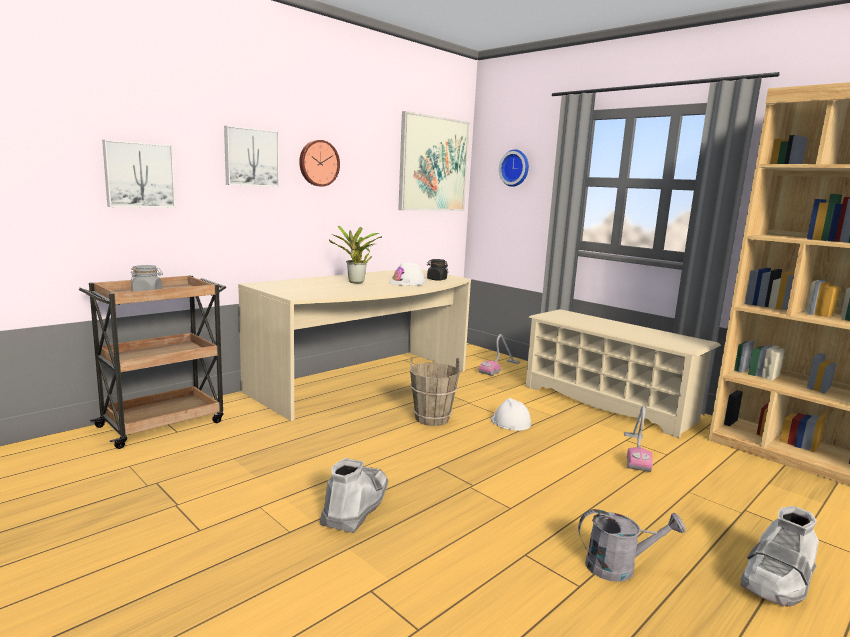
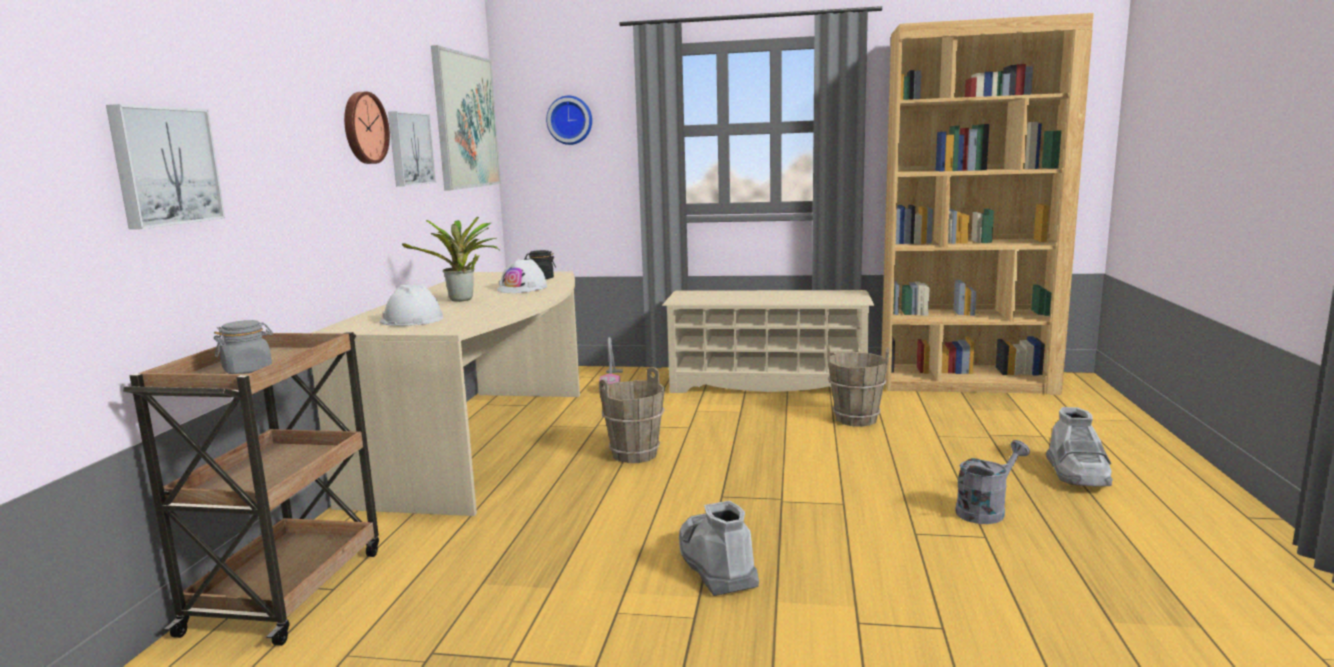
camera: 35 degrees left, 0 degrees up
picture [224,126,279,187] -> picture moved to [388,111,436,186]
white hard hat [491,398,531,431] -> white hard hat moved to [379,285,443,326]
vacuum cleaner [624,406,653,472] -> brown bucket [827,345,889,427]

